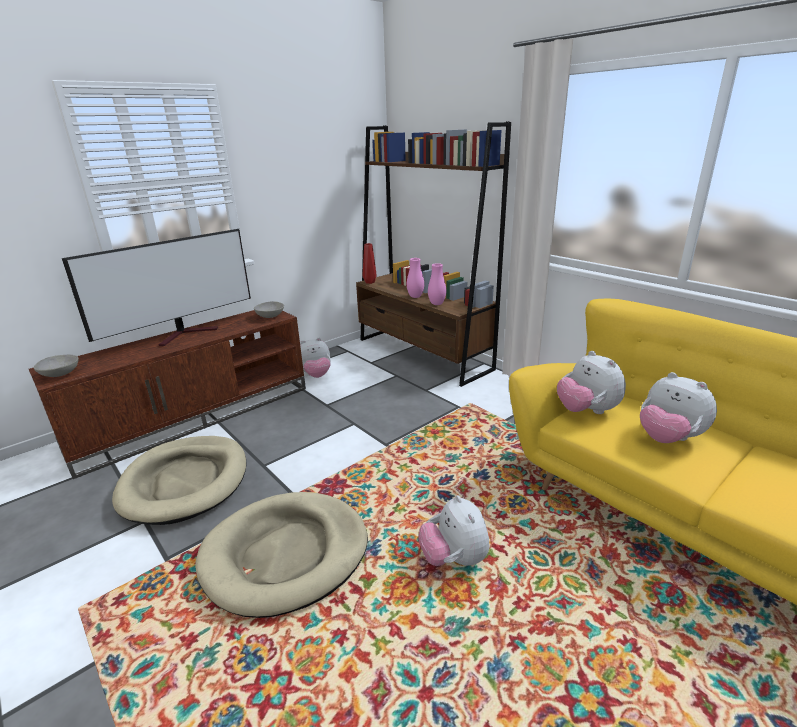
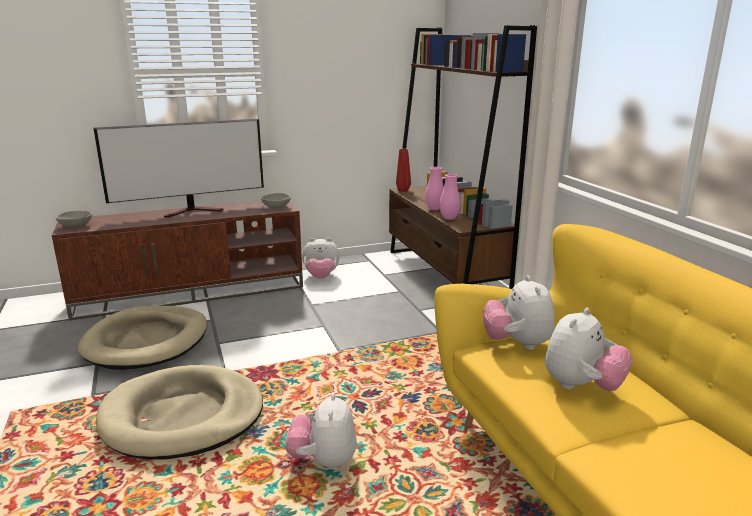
camera: 20 degrees right, 5 degrees down
plush toy [640,372,717,443] -> plush toy turned 120 degrees counterclockwise [545,308,632,391]

